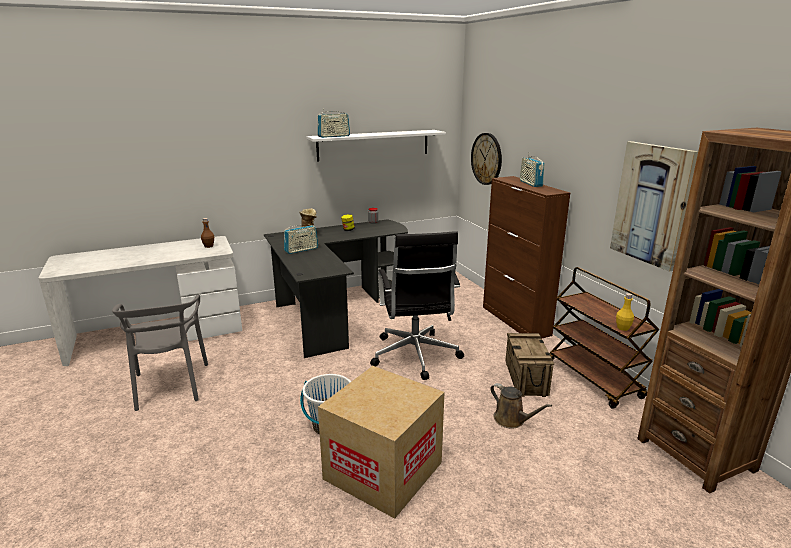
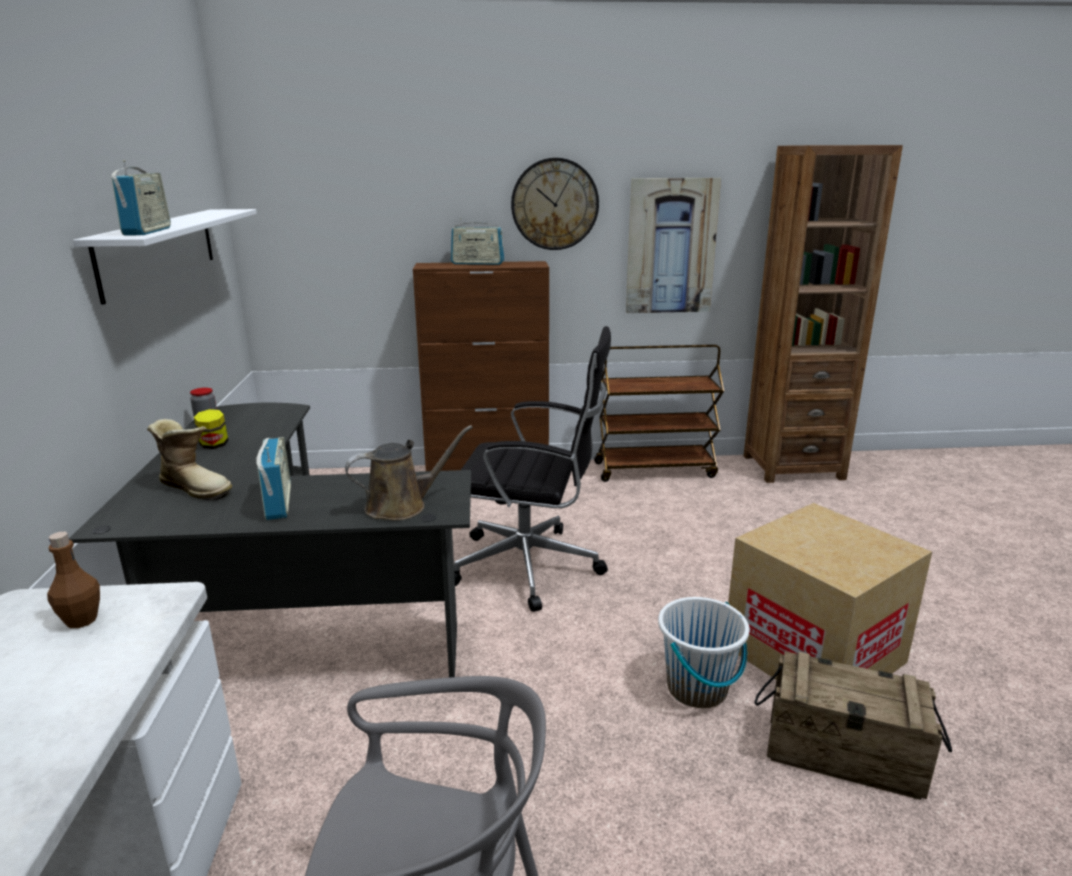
camera: 70 degrees left, 0 degrees up
wall clock [471,133,502,185] -> wall clock moved to [511,158,599,250]
brown watering can [490,383,552,428] -> brown watering can moved to [345,425,473,520]
crate [505,333,554,397] -> crate moved to [755,651,952,800]
yellow bottle [616,293,634,331] -> none

